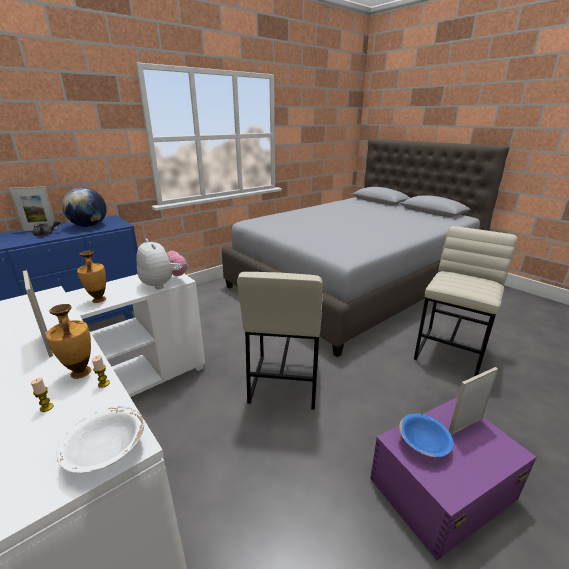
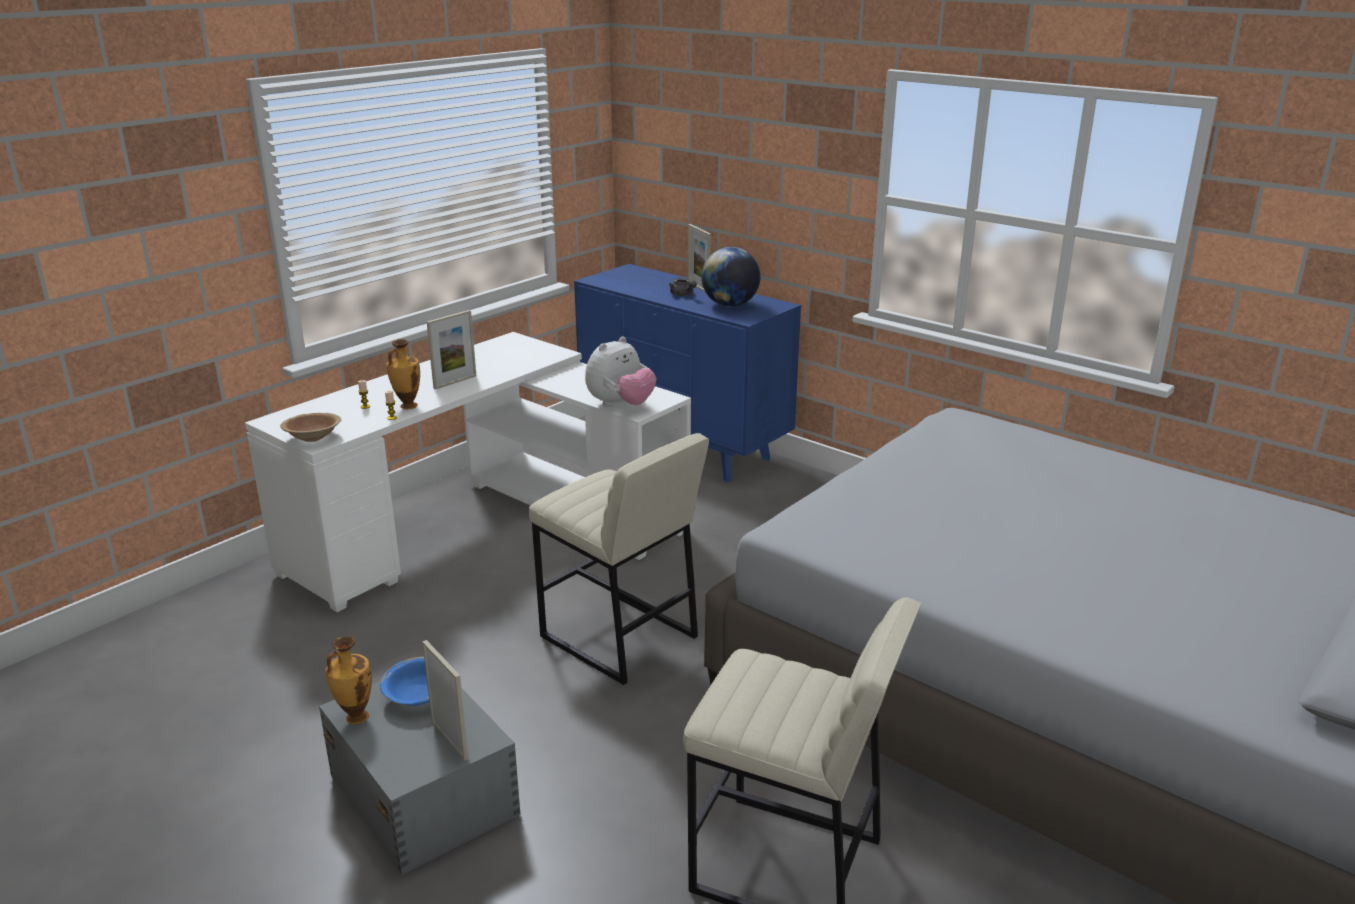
camera: 80 degrees right, 0 degrees up
white bowl [57,407,144,473] -> brown bowl [280,413,341,442]
vase [77,251,106,303] -> vase moved to [325,636,372,724]
beige chair [237,272,323,410] -> beige chair turned 135 degrees counterclockwise [529,433,709,685]
purple storage box [370,397,537,560] -> grey storage box [319,682,521,875]

